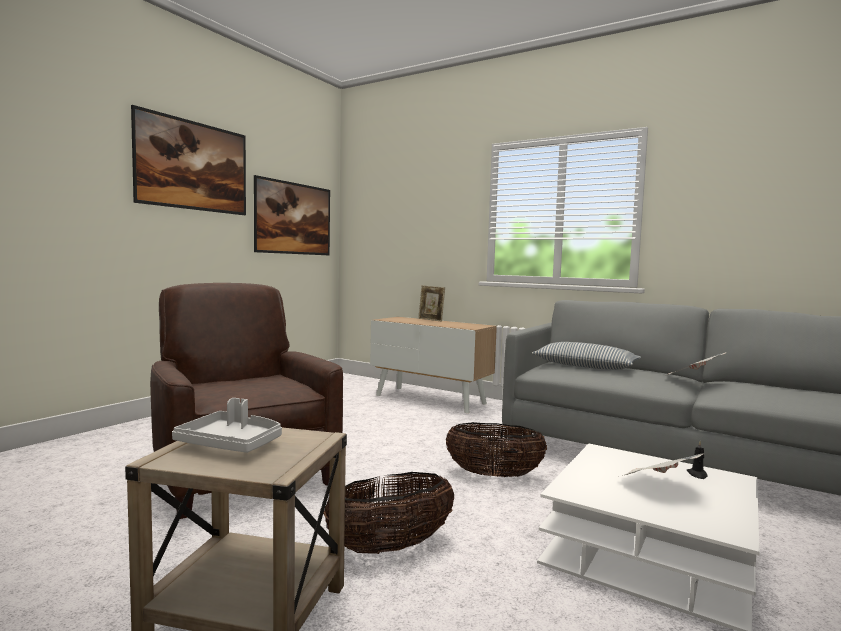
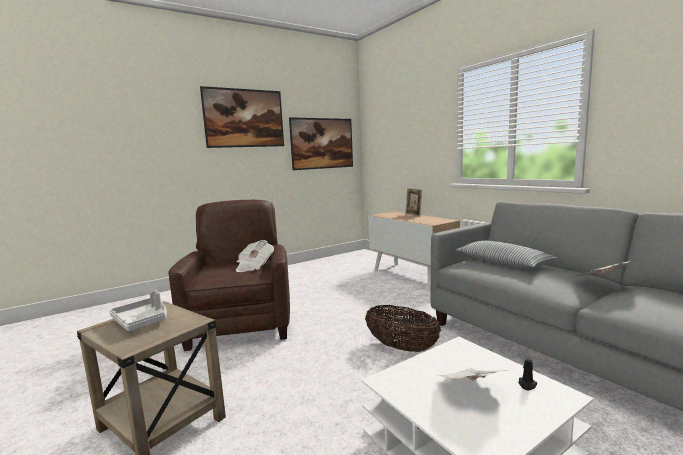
camera: 25 degrees right, 5 degrees up
basket [324,472,454,554] -> none
none -> newspaper [236,240,274,272]

